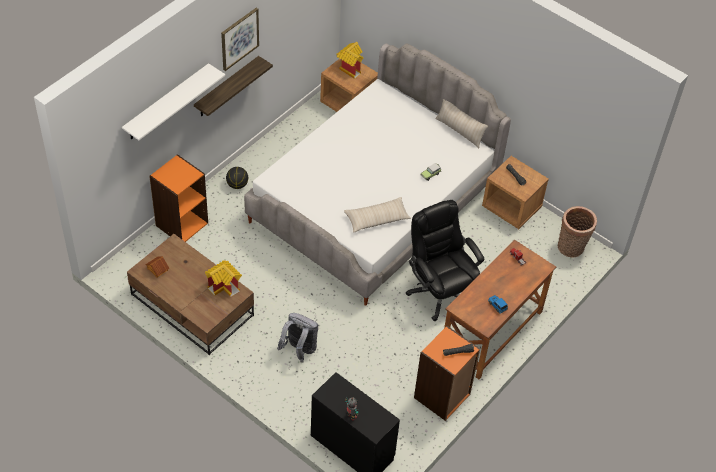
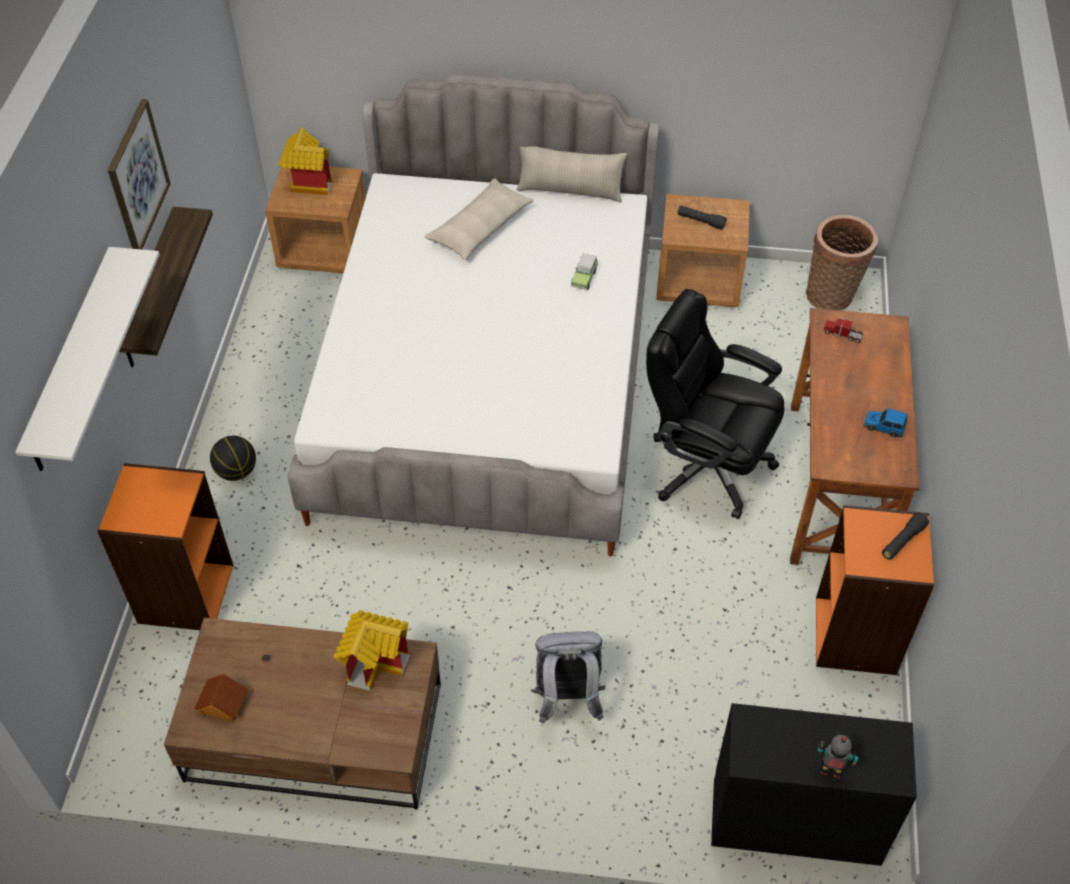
camera: 30 degrees left, 0 degrees up
beige pillow [344,197,411,233] -> beige pillow moved to [424,178,534,260]

